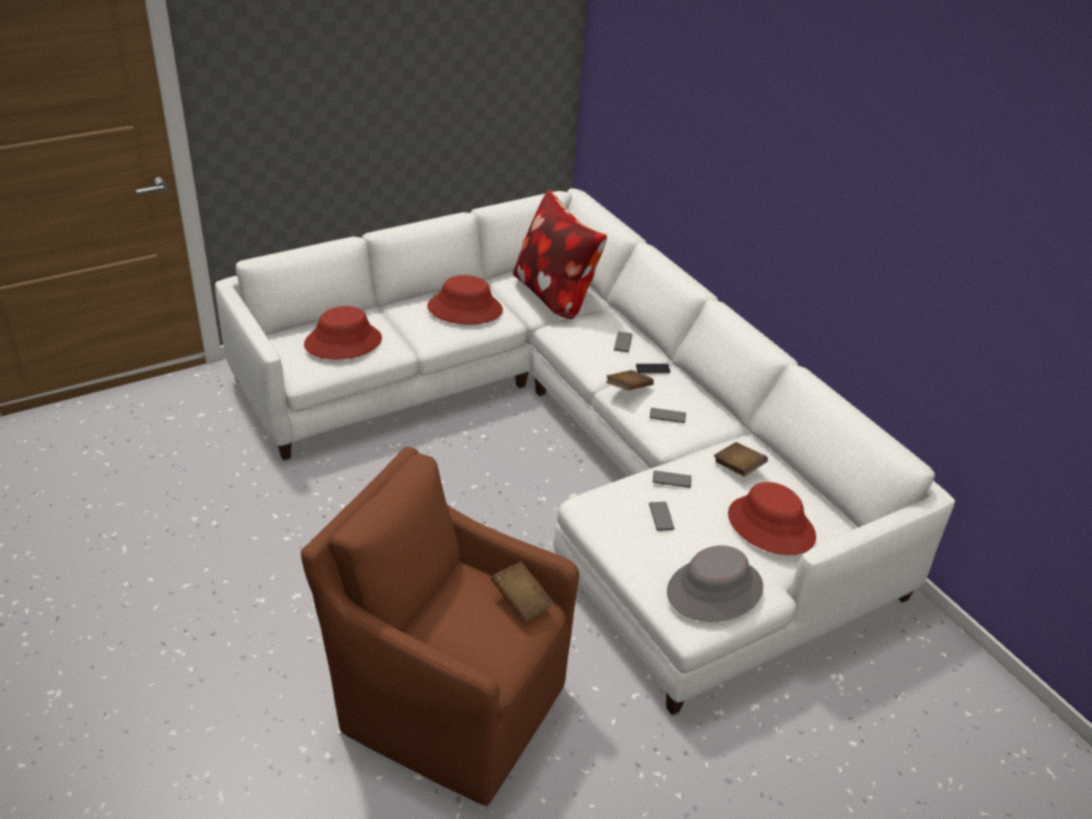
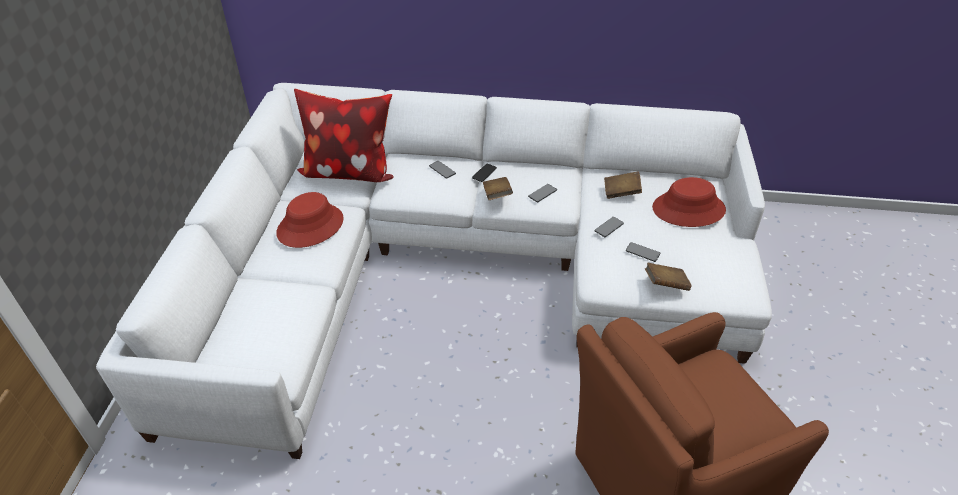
camera: 50 degrees left, 5 degrees up
red hat [304,306,382,360] -> none
brown book [491,562,553,622] -> brown book moved to [645,263,691,291]
grey hat [667,545,763,622] -> none

